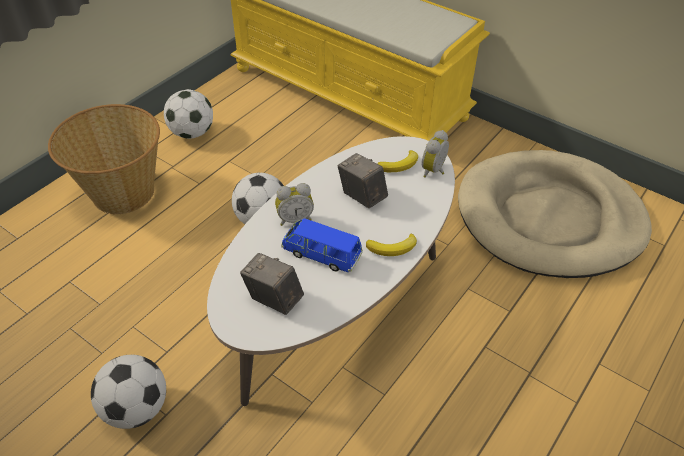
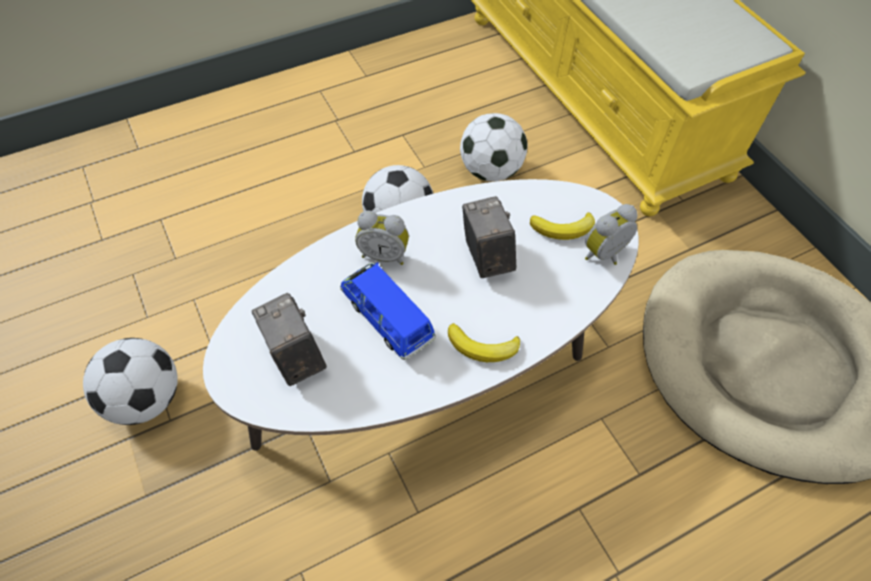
camera: 25 degrees right, 10 degrees up
basket [48,104,160,214] -> none
football [164,89,213,139] -> football moved to [460,113,527,181]

